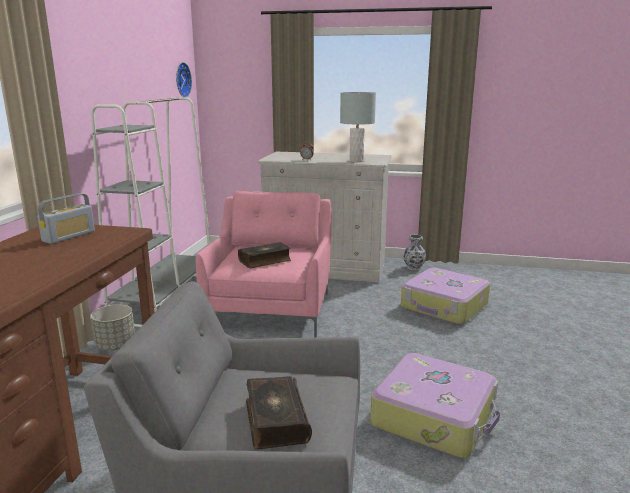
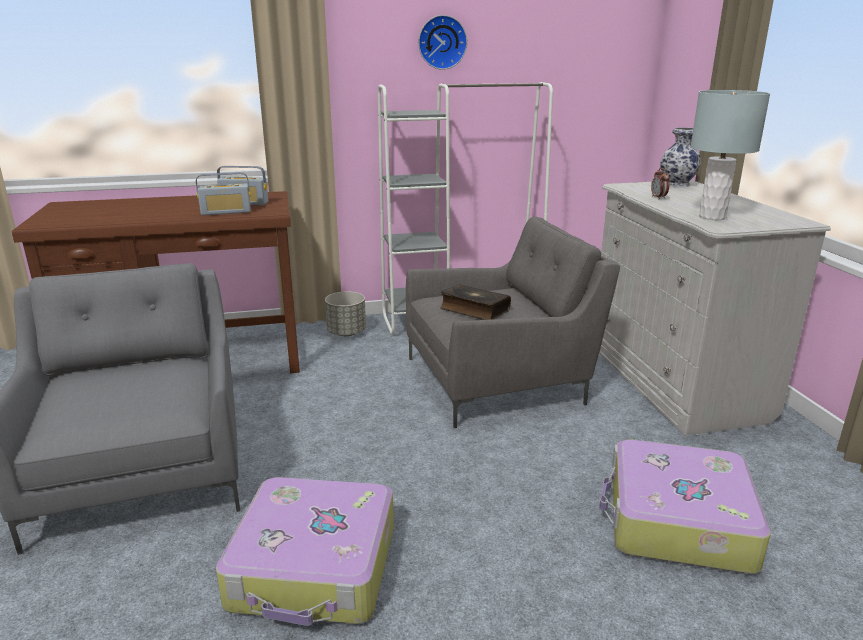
camera: 65 degrees right, 5 degrees up
wall clock [176,62,192,97] -> wall clock moved to [418,15,467,70]
pink armchair [196,191,332,337] -> grey armchair [406,216,620,428]
book [246,376,312,449] -> none
vase [403,235,426,271] -> vase moved to [660,127,701,187]
none -> radio [196,172,251,215]

